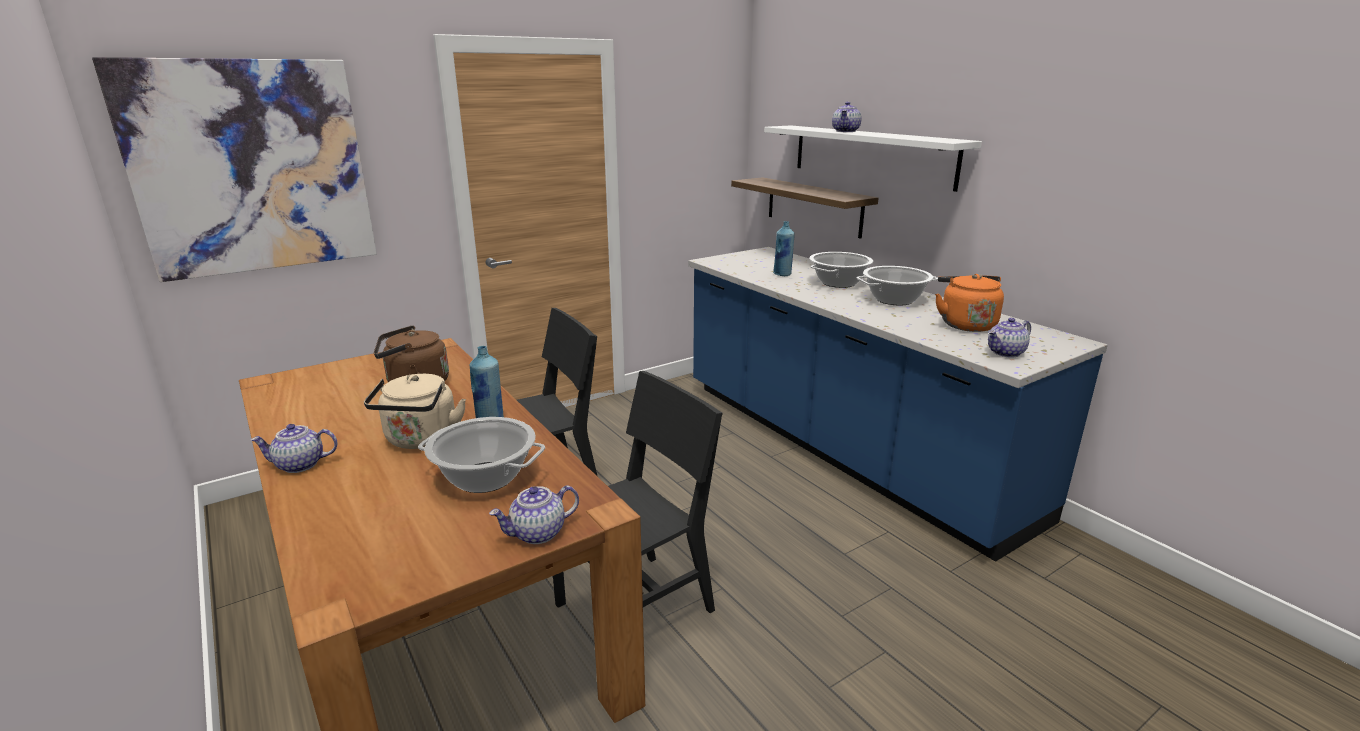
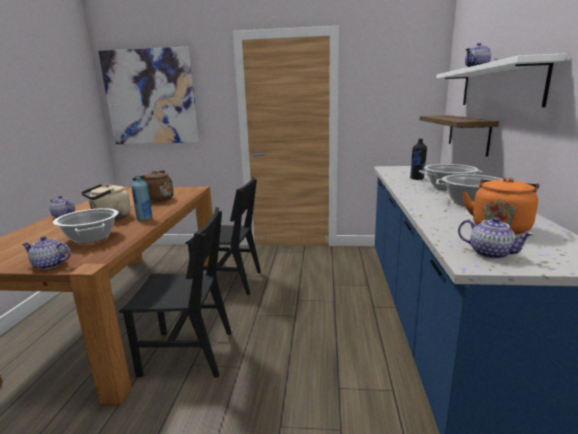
camera: 40 degrees right, 5 degrees down
blue bottle [773,221,795,276] -> black bottle [410,139,427,180]
teapot [988,318,1031,358] -> teapot turned 150 degrees counterclockwise [458,217,534,259]

